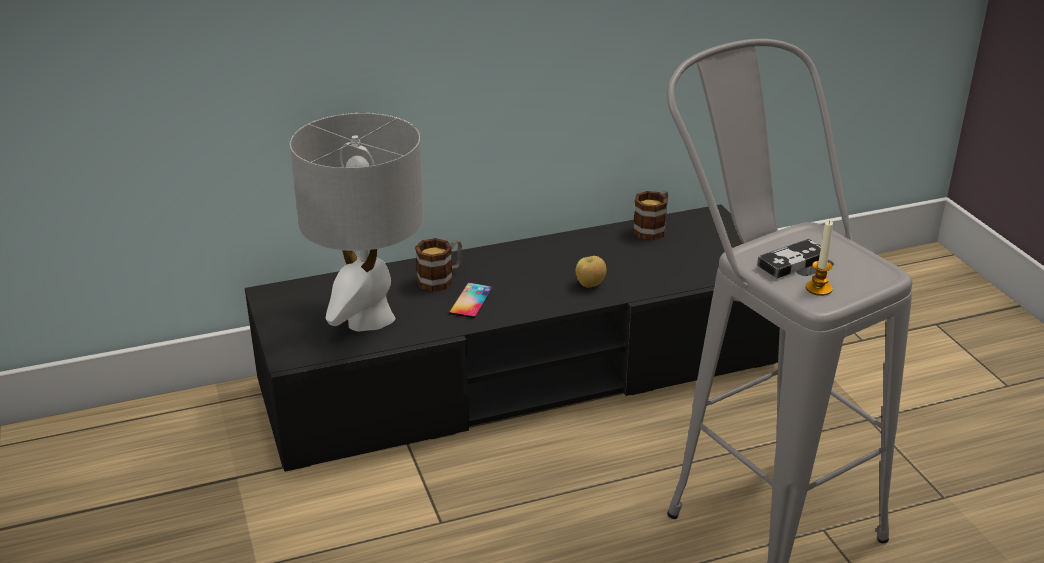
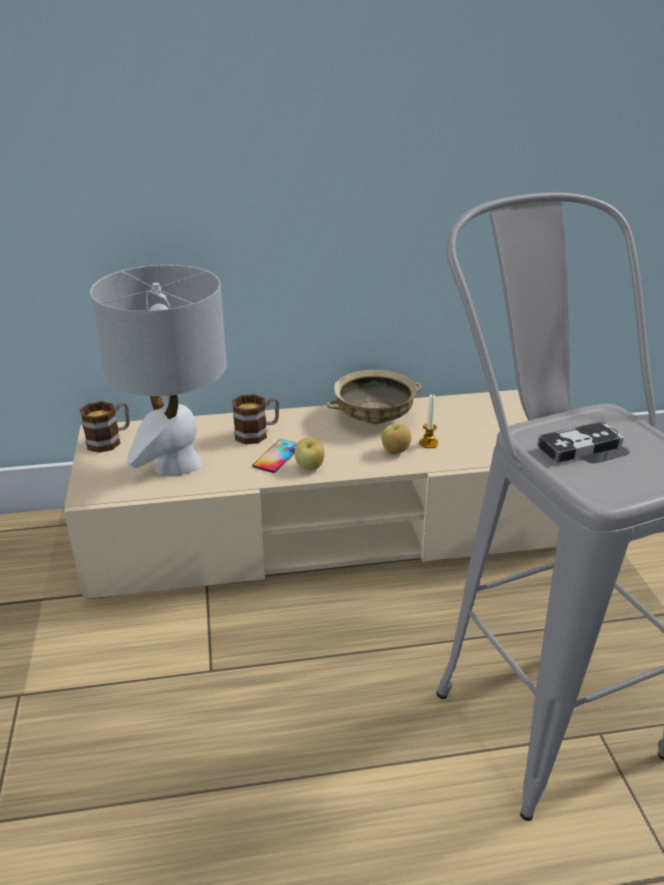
camera: 10 degrees right, 0 degrees up
black tv stand [245,204,780,472] -> beige tv stand [64,390,559,599]
mug [633,191,668,240] -> mug moved to [80,401,130,453]
candle [806,220,833,296] -> candle moved to [419,394,438,448]
none -> apple [295,437,325,470]
none -> beige bowl [326,370,422,424]

